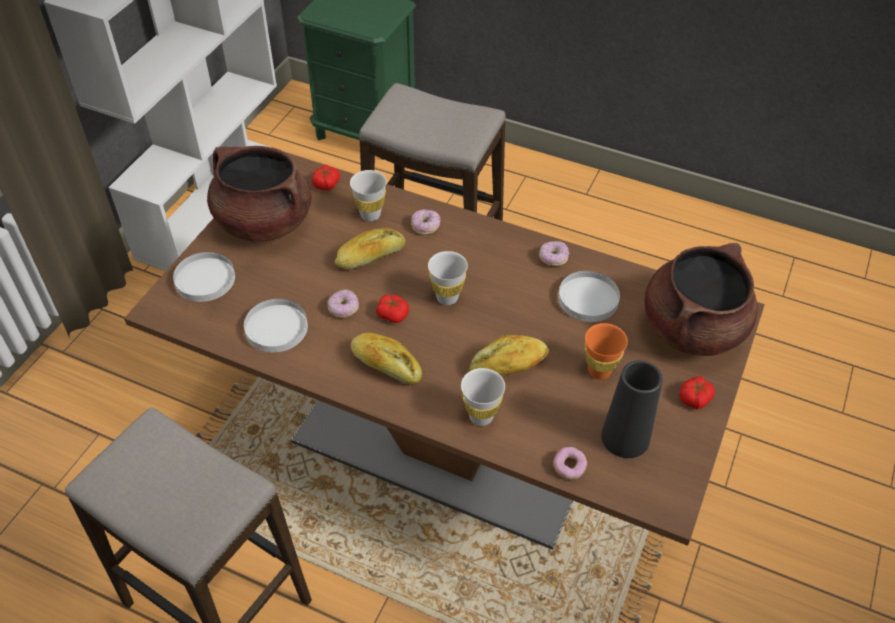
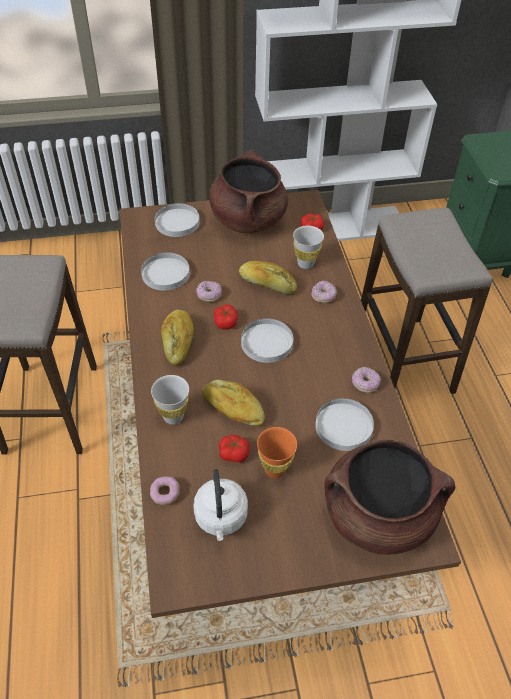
camera: 55 degrees right, 0 degrees up
white cup [428,251,468,305] -> white plate [241,318,293,363]
black vase [601,361,663,458] -> white kettle [193,469,248,541]
tomato [679,376,715,409] -> tomato moved to [219,435,250,462]

